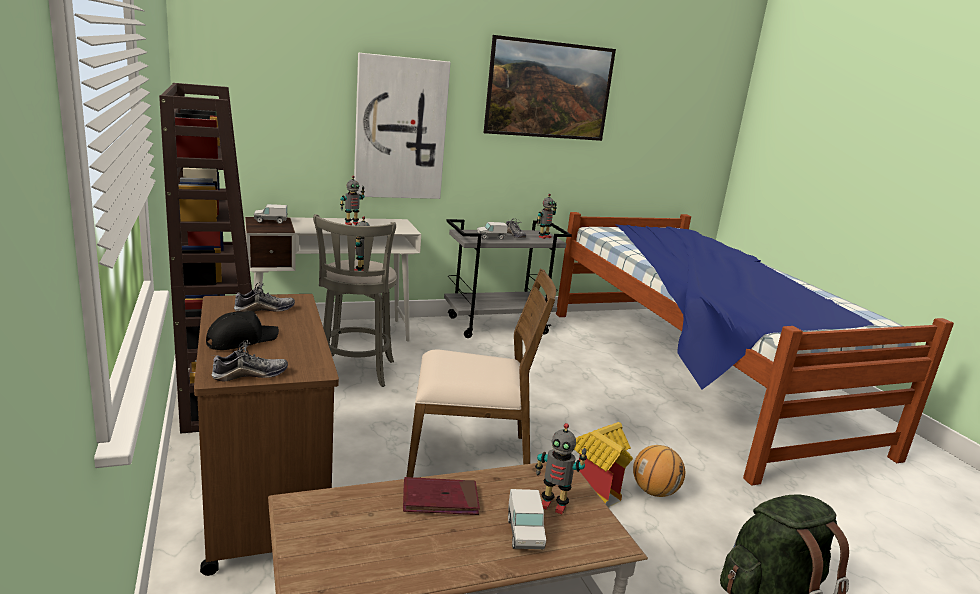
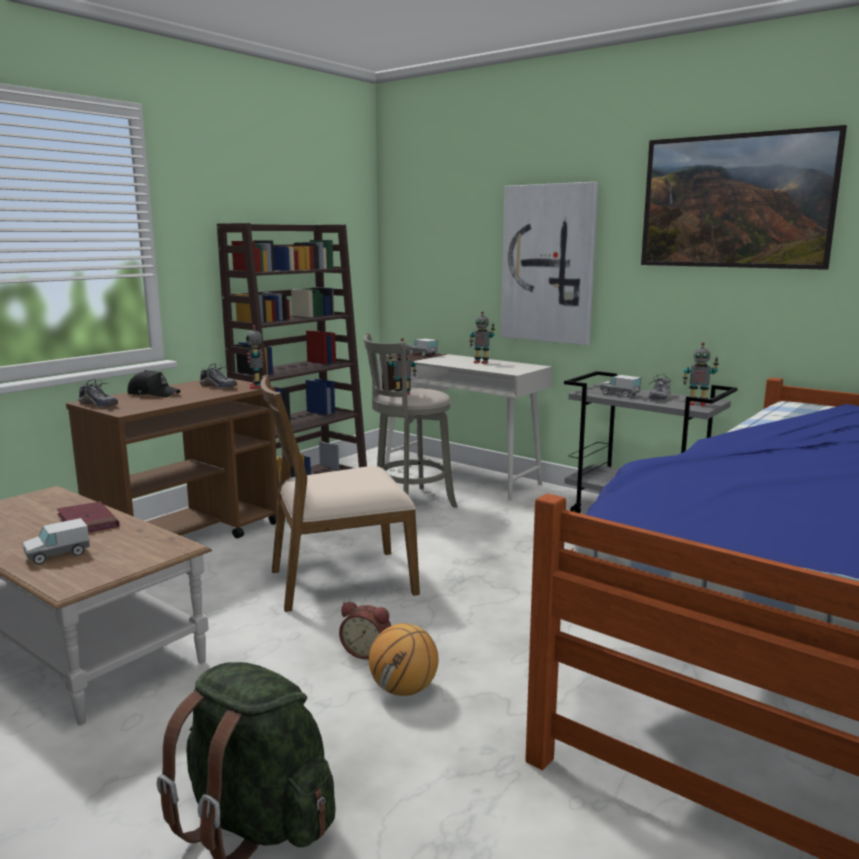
camera: 60 degrees right, 5 degrees down
brown chair [406,269,556,477] -> brown chair turned 105 degrees clockwise [260,375,420,612]
toy robot [535,423,587,514] -> toy robot moved to [246,325,264,388]
toy house [574,422,633,507] -> alarm clock [339,602,391,659]

